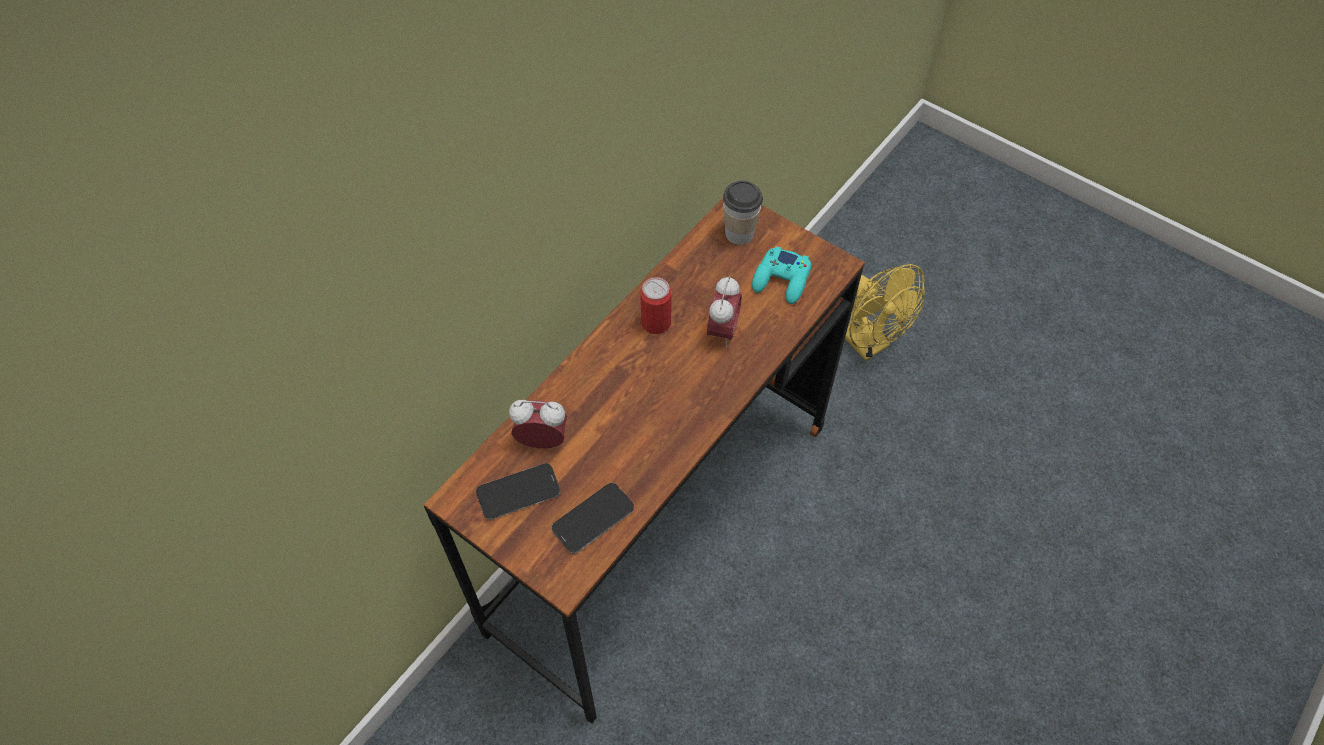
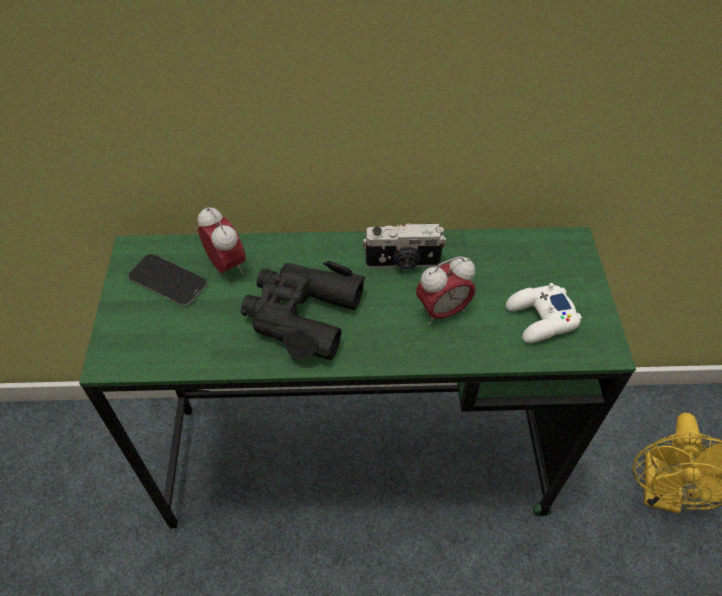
camera: 50 degrees right, 5 degrees down
brown desk [424,198,865,724] -> green desk [79,227,636,528]
phone [552,483,634,554] -> none
can [640,277,672,334] -> camera [363,223,446,270]
cup [723,181,763,245] -> none
turquoise game controller [752,246,811,304] -> white game controller [506,283,582,343]
none -> black binoculars [240,261,365,360]

